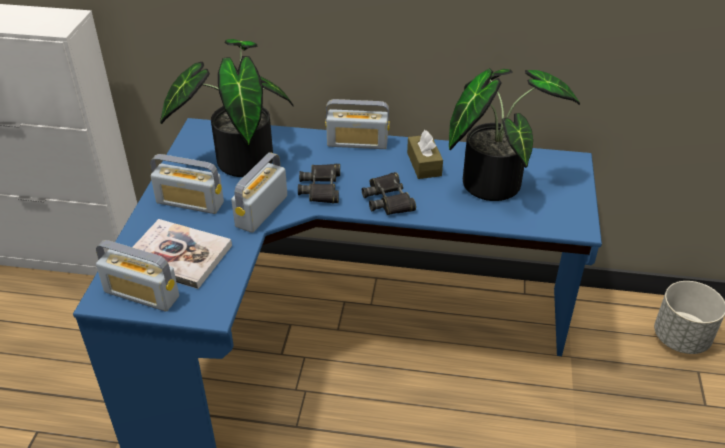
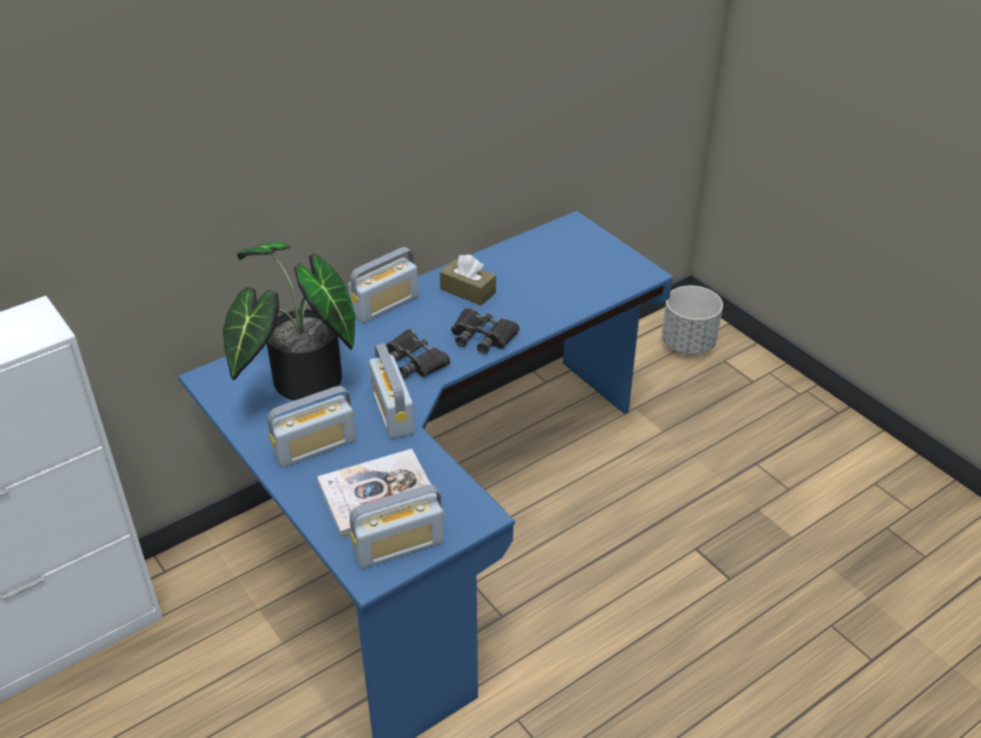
camera: 45 degrees left, 0 degrees up
potted plant [449,68,580,201] -> none

